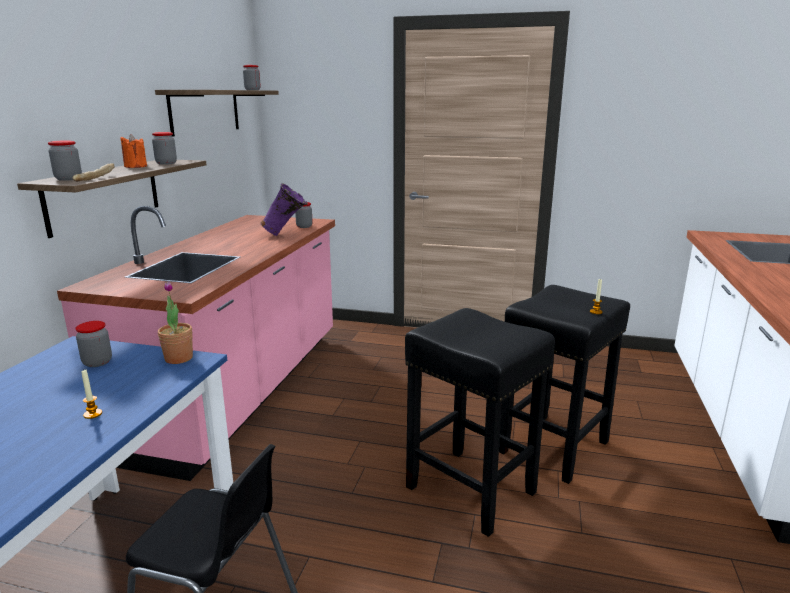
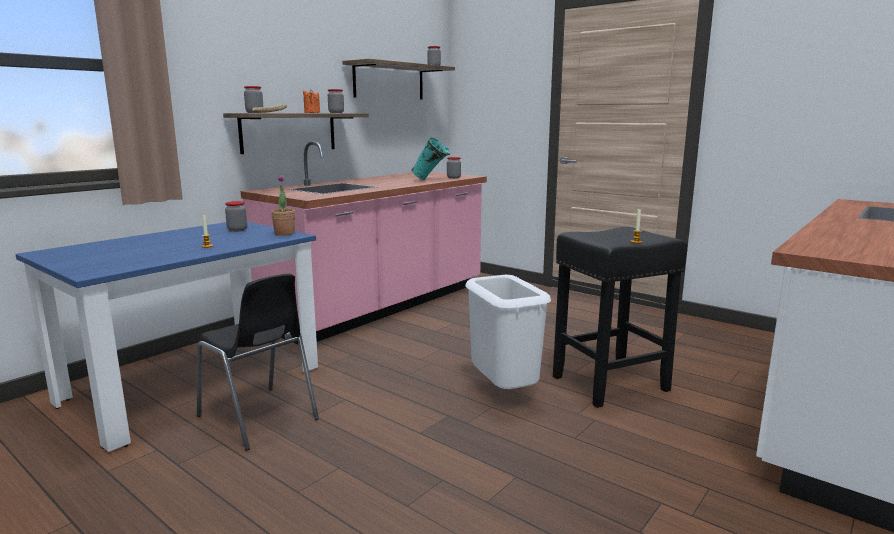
camera: 25 degrees right, 5 degrees down
purple vase [261,183,308,236] -> turquoise vase [411,137,450,180]
black stool [405,308,555,537] -> white trash can [465,275,551,389]

